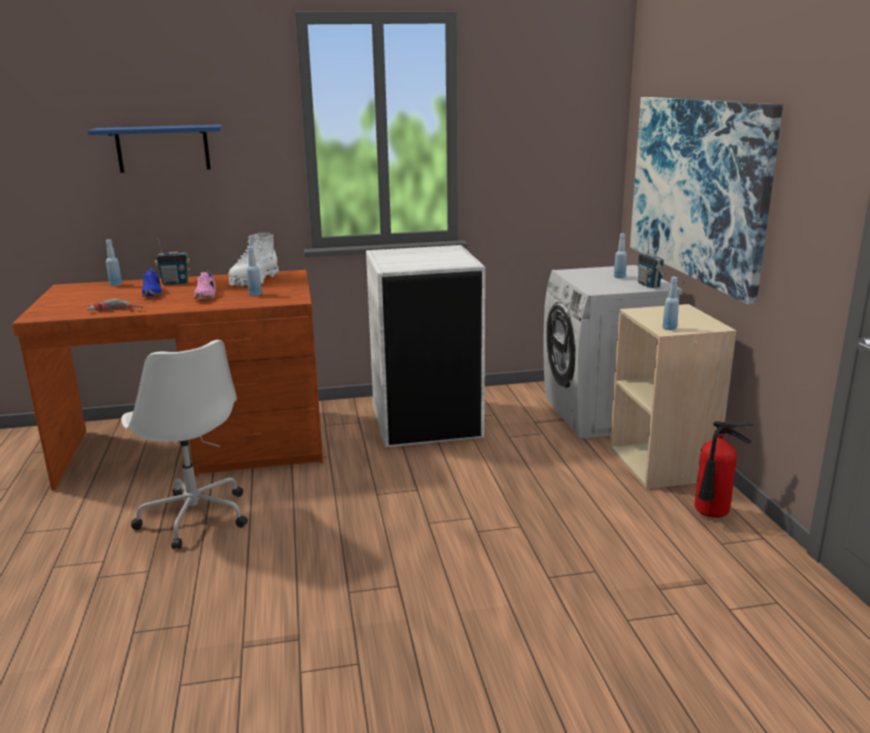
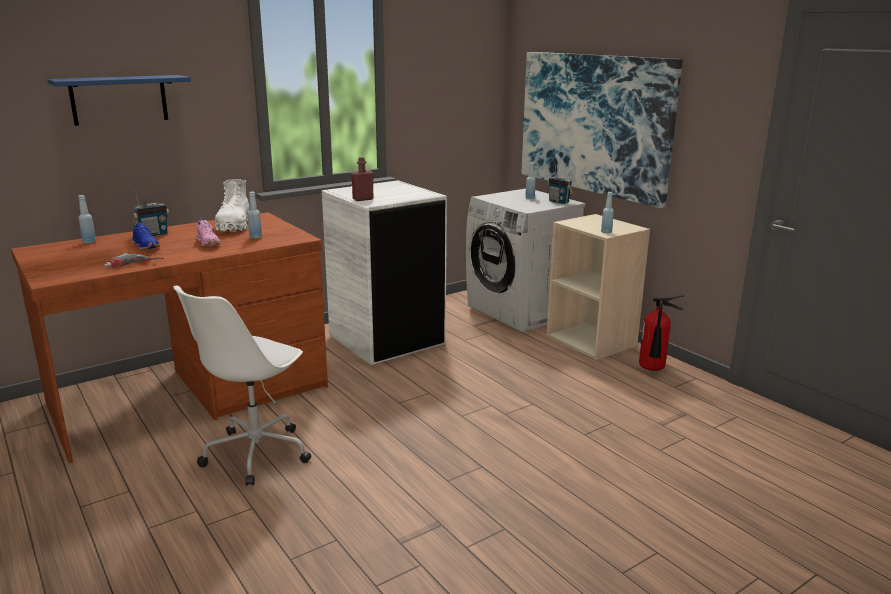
camera: 25 degrees left, 0 degrees up
white office chair [121,340,248,549] -> white office chair turned 90 degrees clockwise [173,285,312,486]
none -> red bottle [351,157,374,201]

